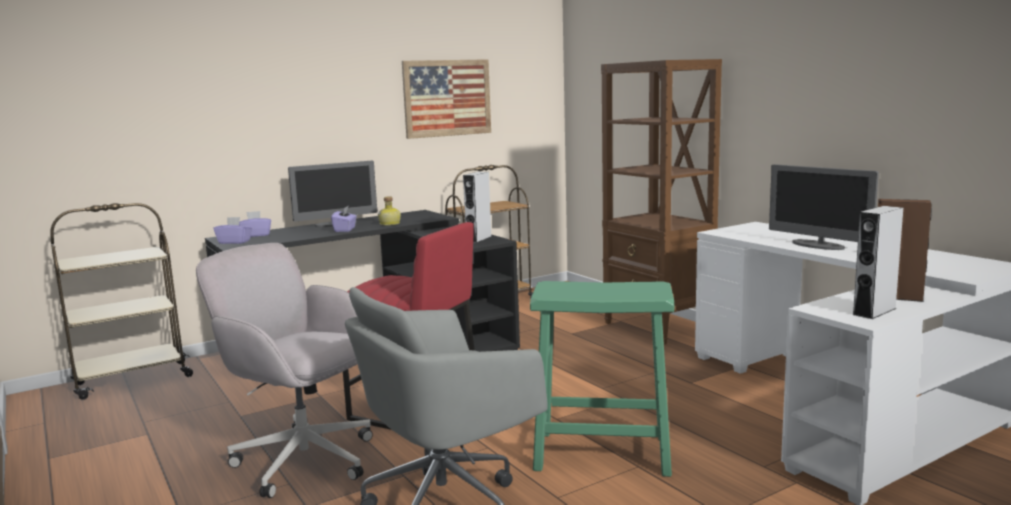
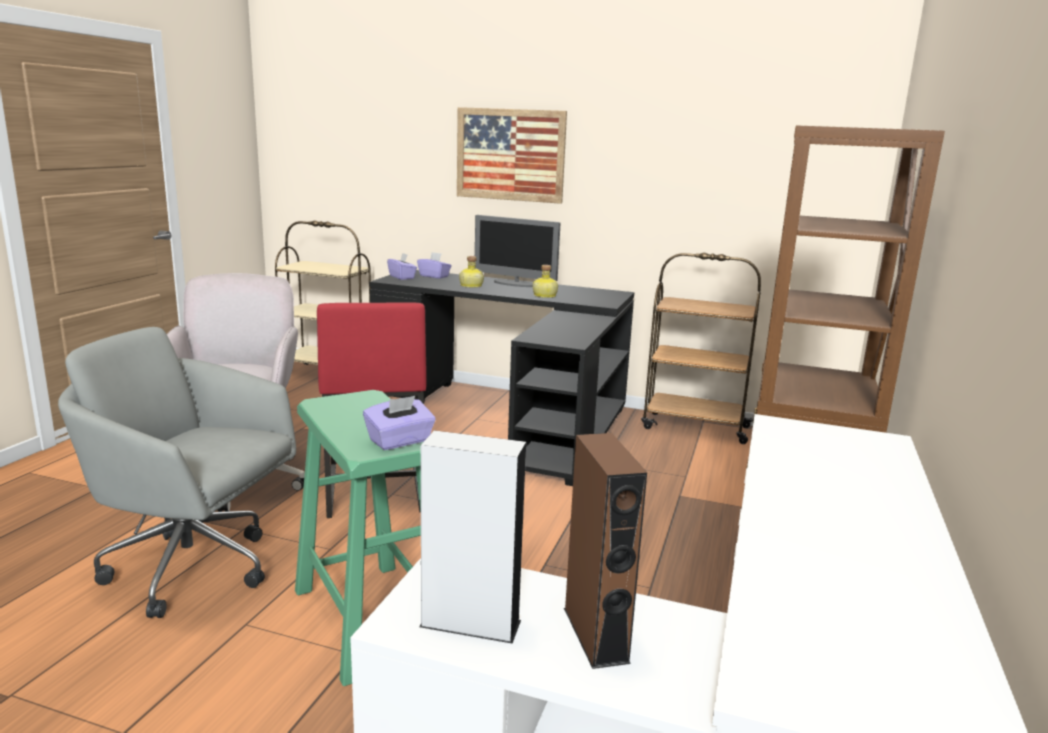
camera: 50 degrees right, 5 degrees up
purple tissue box [331,206,357,232] -> purple tissue box moved to [363,396,436,450]
picture [402,59,491,139] -> picture moved to [457,107,567,204]
grey speaker [463,172,492,243] -> none
monitor [769,164,879,250] -> none
none -> bottle [459,256,484,288]

